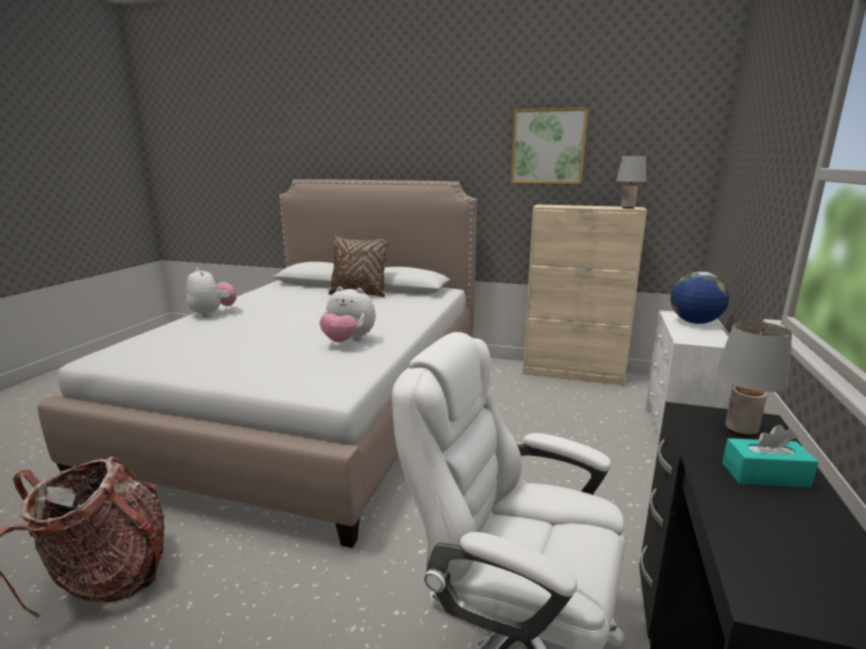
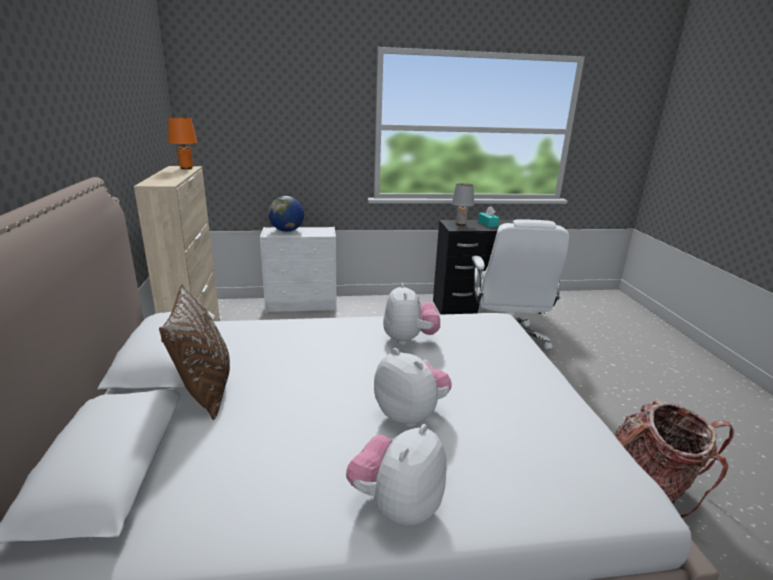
camera: 115 degrees left, 5 degrees up
picture [511,107,588,184] -> none
grey table lamp [616,156,646,209] -> orange table lamp [168,117,197,169]
none -> plush toy [374,348,452,427]

